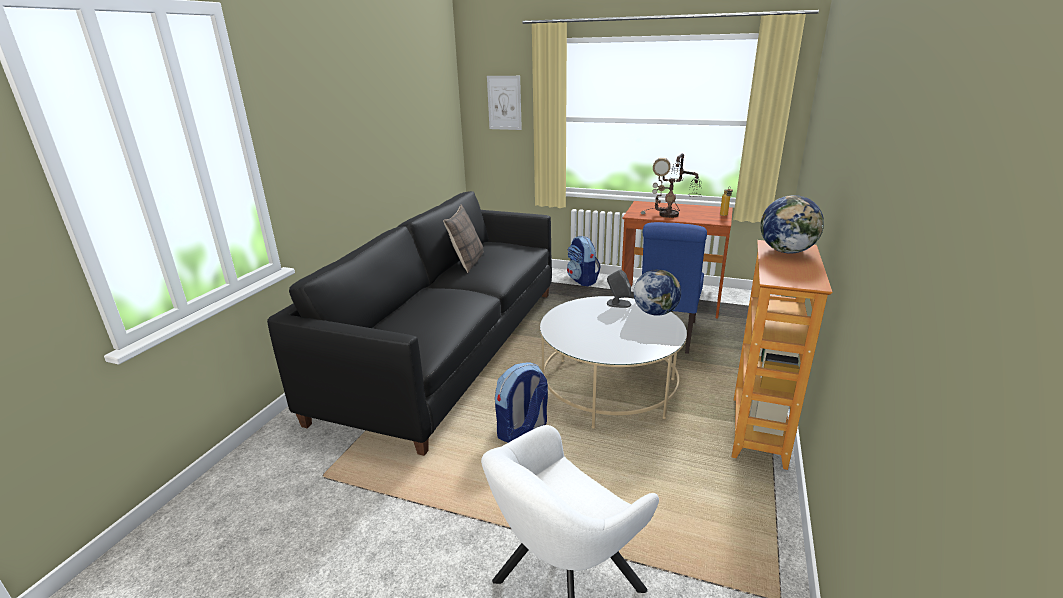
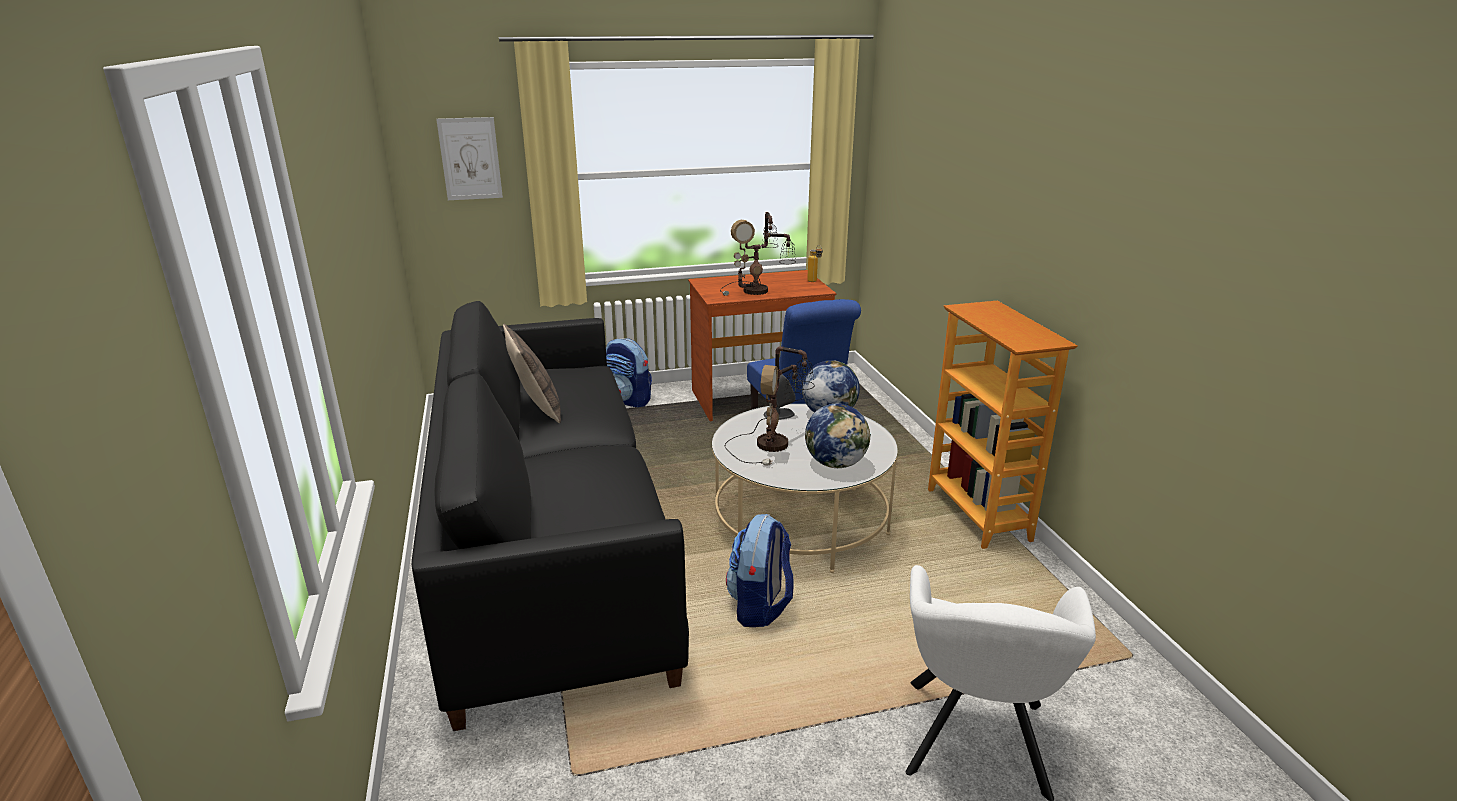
camera: 35 degrees left, 0 degrees up
globe [760,195,824,254] -> globe moved to [805,403,871,468]
none -> table lamp [725,346,815,465]

